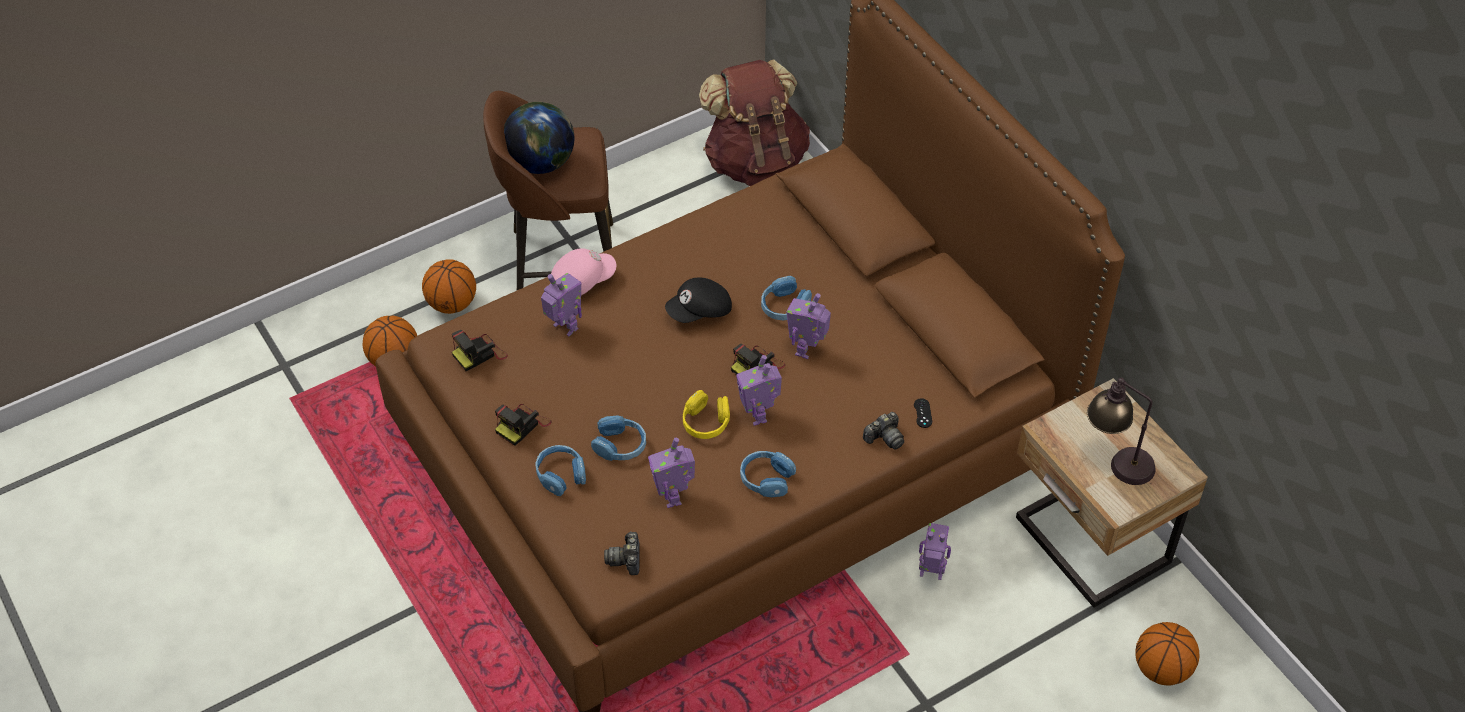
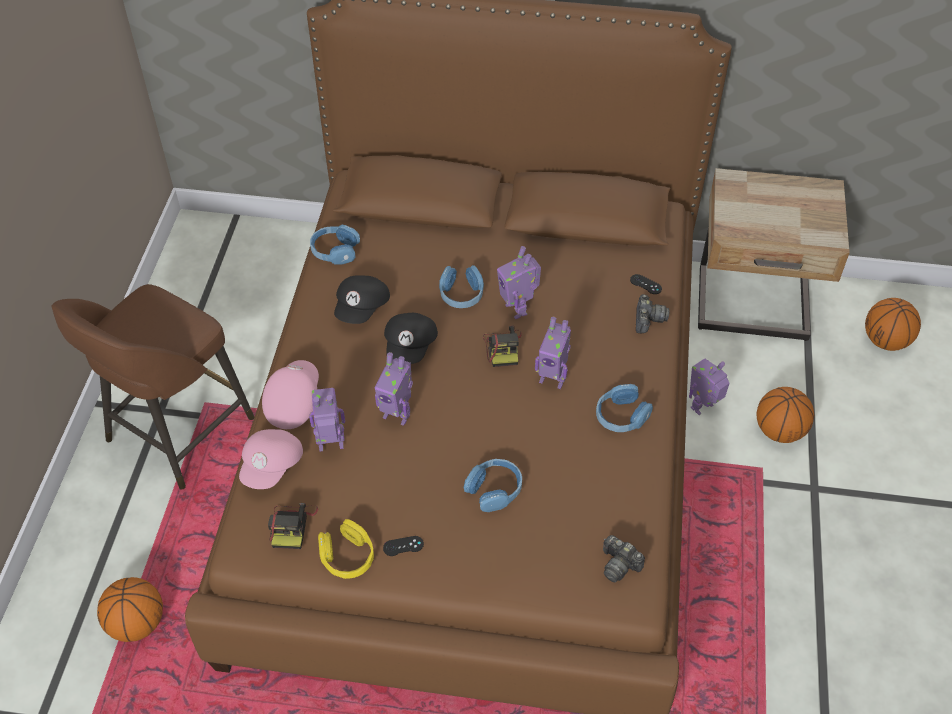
camera: 50 degrees left, 0 degrees up
basketball [422,259,476,314] -> basketball moved to [757,387,814,443]
camera [495,404,551,446] -> black game controller [383,536,424,556]
globe [504,102,574,174] -> none
blue headphones [535,445,586,496] -> blue headphones moved to [310,225,360,264]
toy robot [648,437,695,508] -> toy robot moved to [375,352,413,426]
yellow headphones [683,390,730,439] -> yellow headphones moved to [318,519,374,579]
brown backpack [699,59,810,186] -> none
table lamp [1087,378,1155,485] -> none
none -> pink cap [239,429,303,489]
none -> black cap [334,275,390,324]

